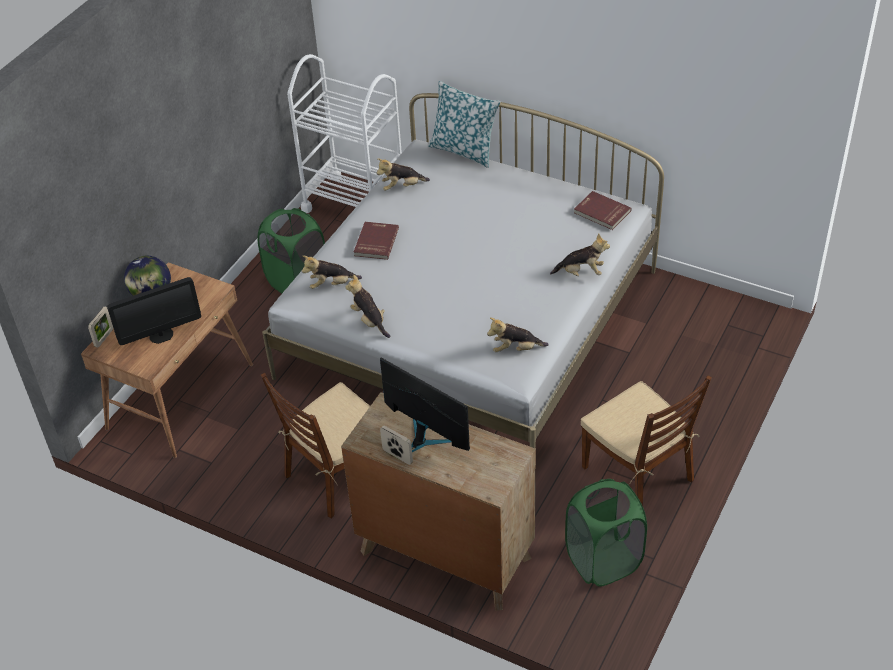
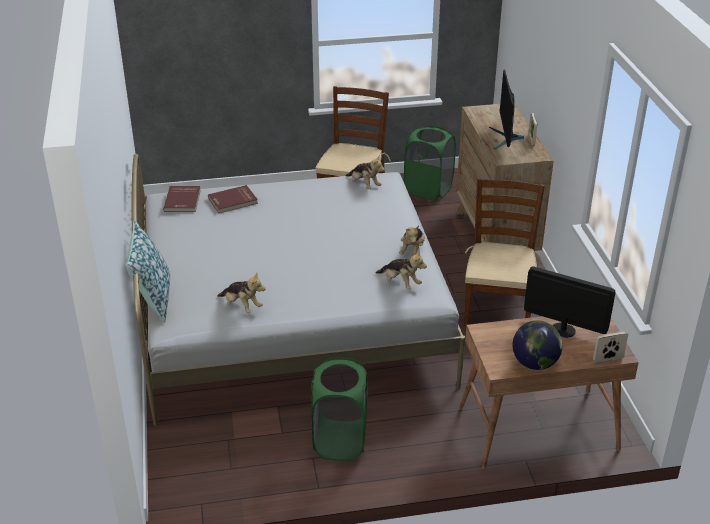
camera: 130 degrees left, 10 degrees down
brown chair [261,373,370,518] -> brown chair turned 90 degrees counterclockwise [464,179,545,326]
white cart [287,54,402,213] -> none
red book [354,222,399,260] -> red book moved to [208,185,258,213]
plush toy [550,233,610,276] -> none

